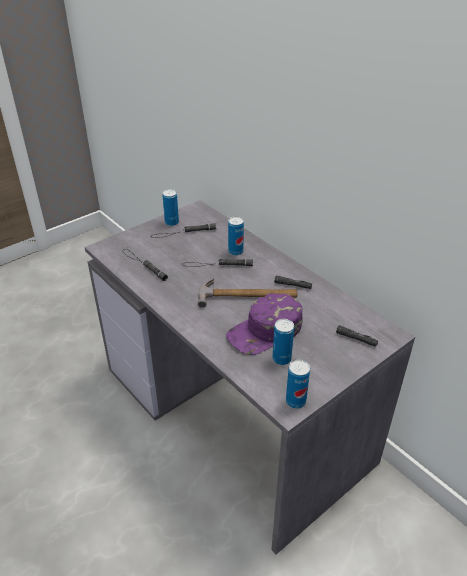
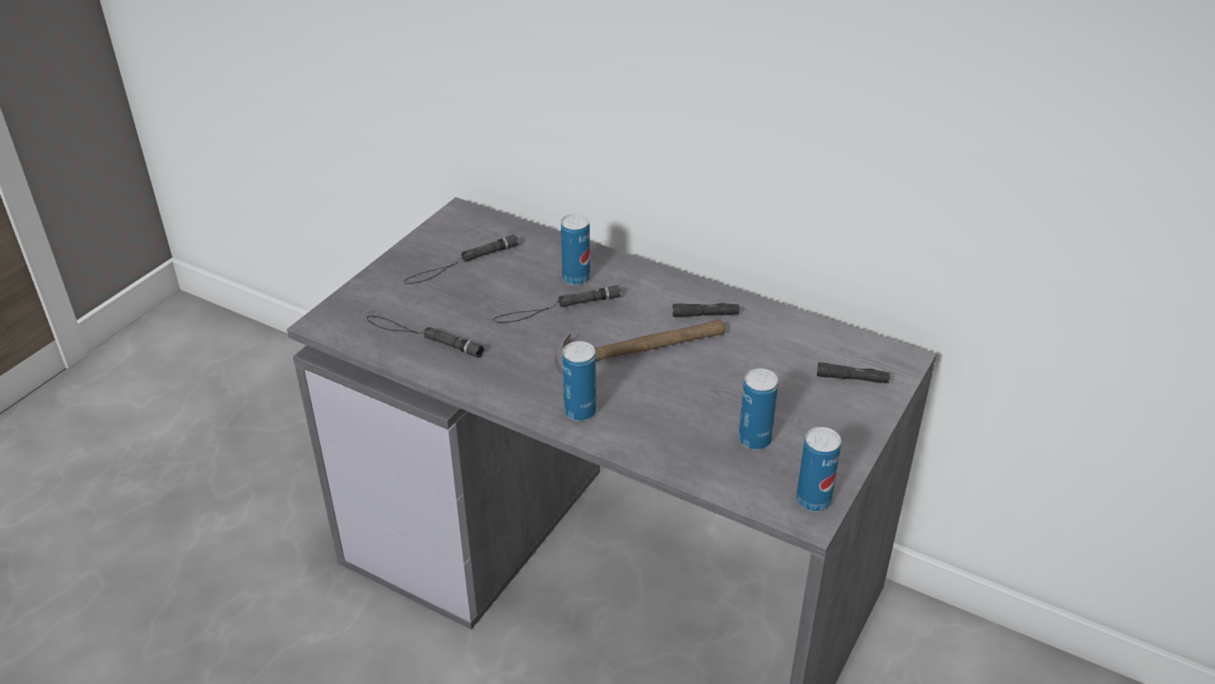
camera: 20 degrees left, 0 degrees up
can [162,189,179,226] -> can moved to [562,341,596,421]
purple cap [226,294,303,355] -> none

